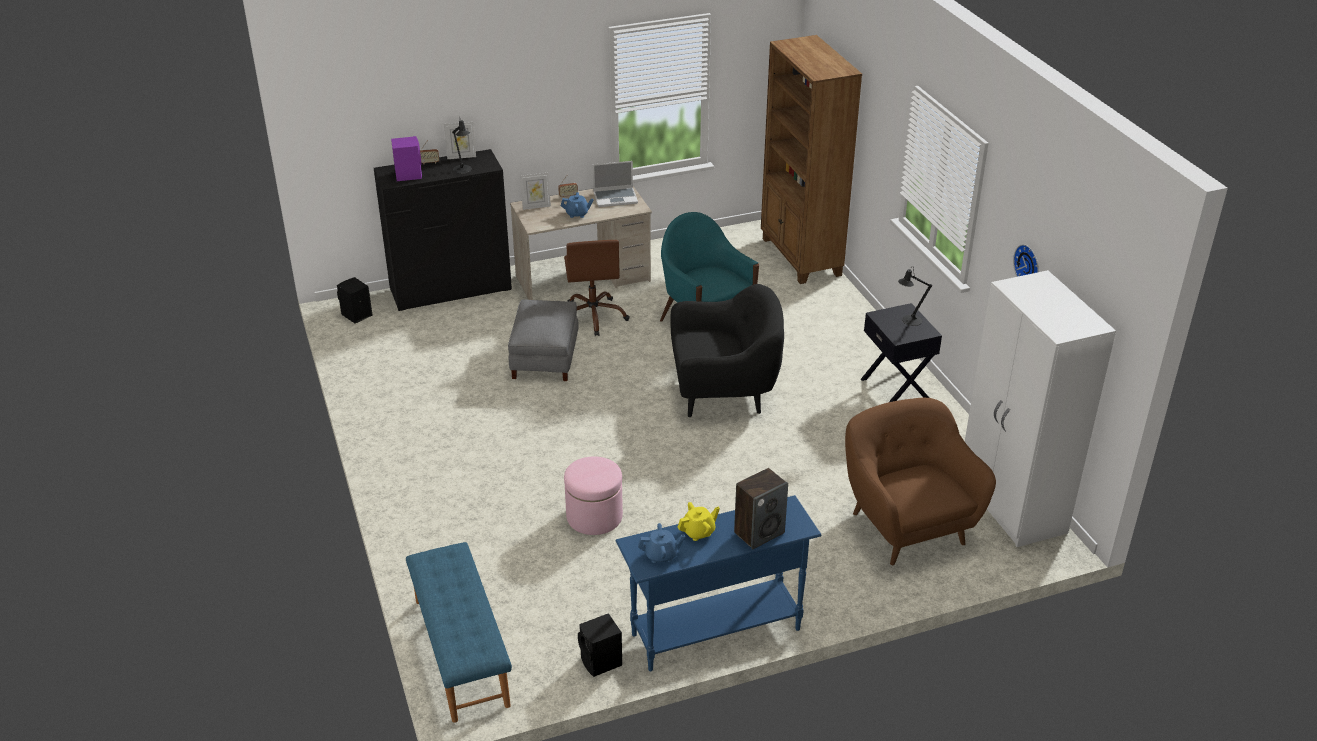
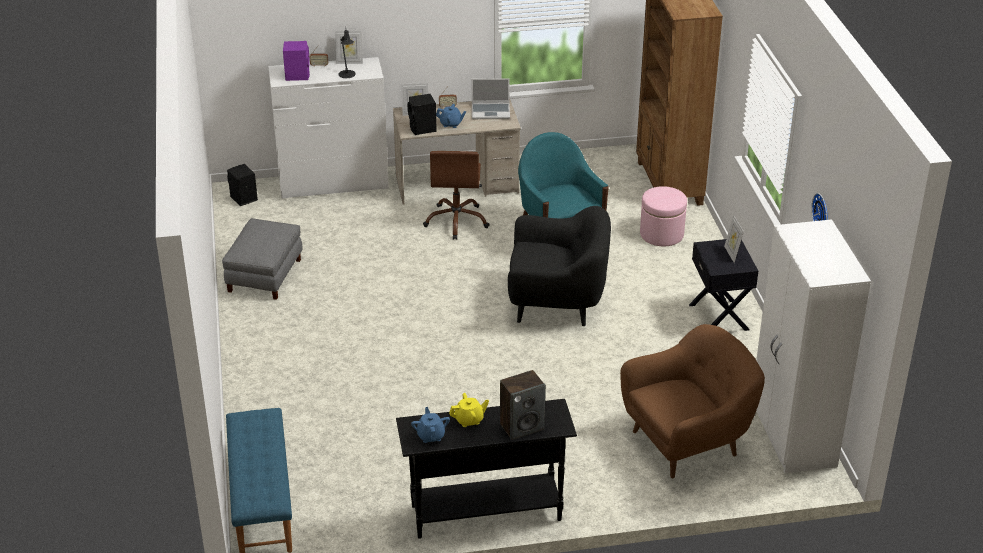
camera: 10 degrees right, 0 degrees up
black dresser [374,149,512,311] -> white dresser [268,57,389,199]
grey ottoman [508,299,579,381] -> grey ottoman moved to [222,218,303,300]
pink ottoman [564,456,623,535] -> pink ottoman moved to [640,186,687,246]
black speaker [578,613,622,677] -> black speaker moved to [408,94,437,135]
blue console table [616,495,822,671] -> black console table [396,399,577,539]
blue teapot [638,523,685,563] -> blue teapot turned 105 degrees counterclockwise [411,407,450,443]
brown armchair [845,398,996,565] -> brown armchair turned 75 degrees clockwise [620,324,765,478]
black table lamp [898,266,932,326] -> picture frame [724,215,744,263]

